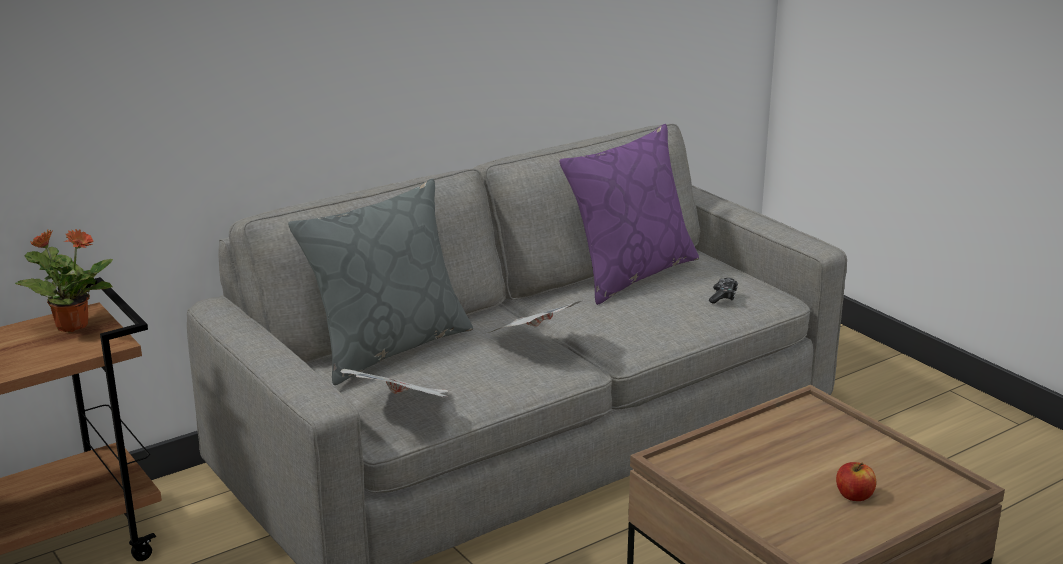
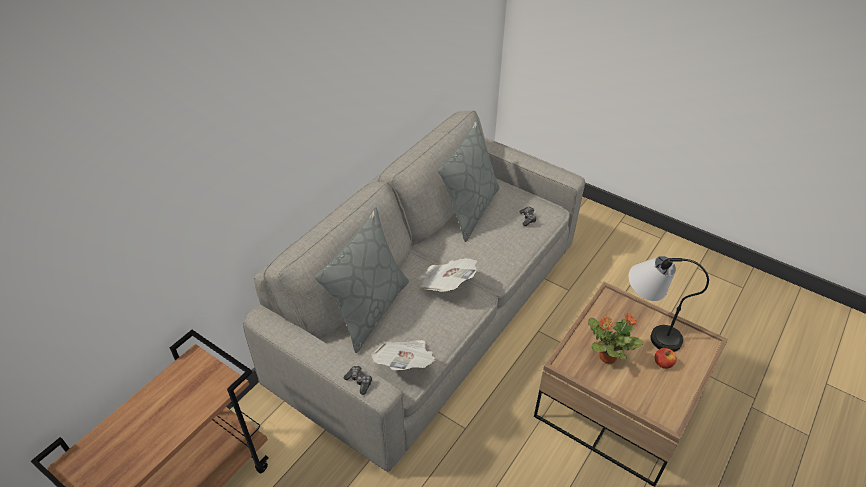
camera: 20 degrees left, 20 degrees up
potted plant [15,229,113,332] -> potted plant moved to [588,313,644,364]
purple pillow [559,124,699,305] -> grey pillow [438,119,500,242]
none -> game controller [344,366,372,395]
none -> table lamp [628,256,709,352]

